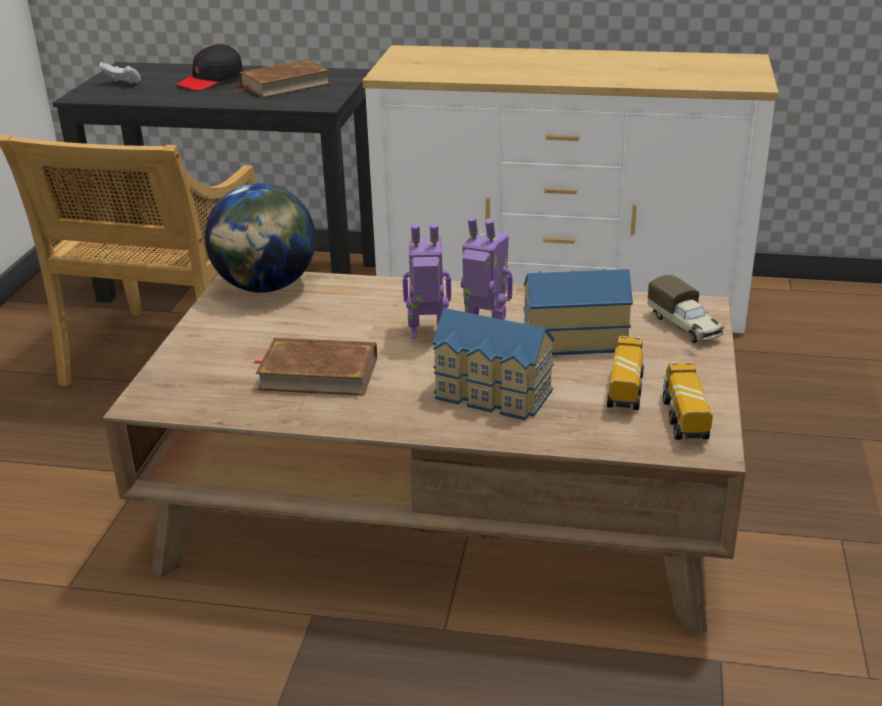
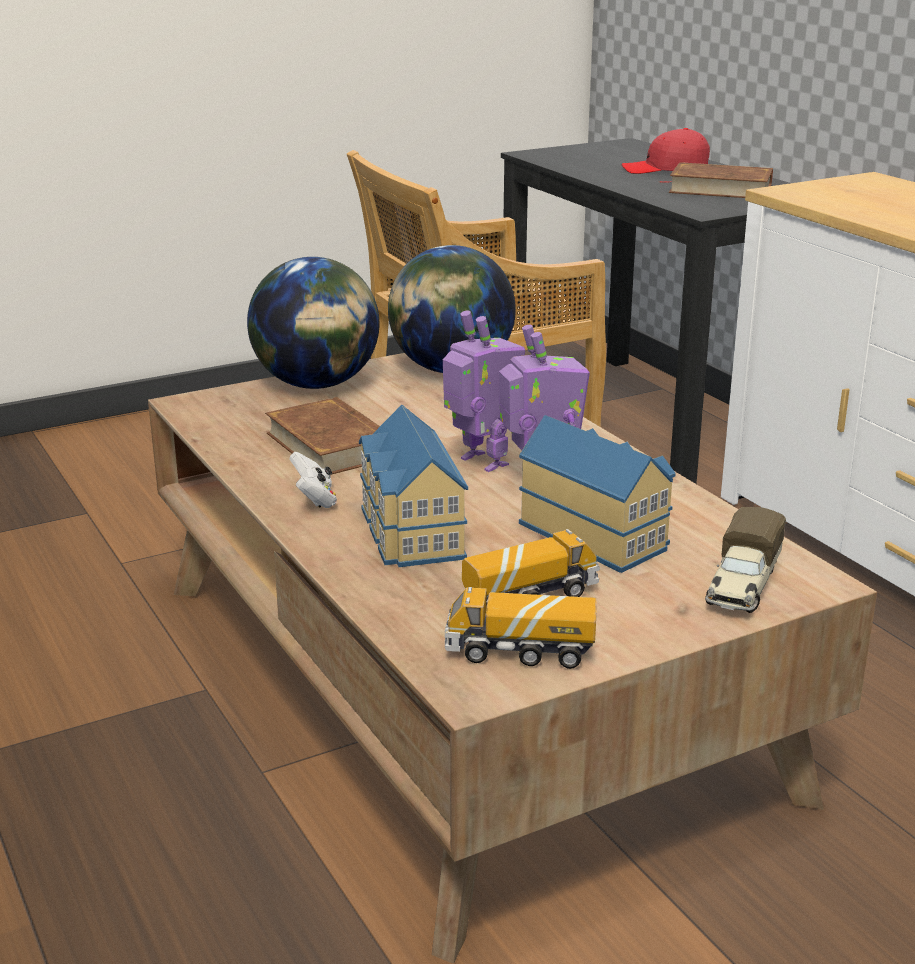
camera: 50 degrees right, 5 degrees down
white game controller [99,62,141,85] -> white game controller moved to [289,452,337,508]
black cap [176,43,243,91] -> red cap [622,128,710,174]
toy truck [663,362,713,440] -> toy truck turned 135 degrees counterclockwise [445,587,597,669]
none -> globe [247,257,380,389]

